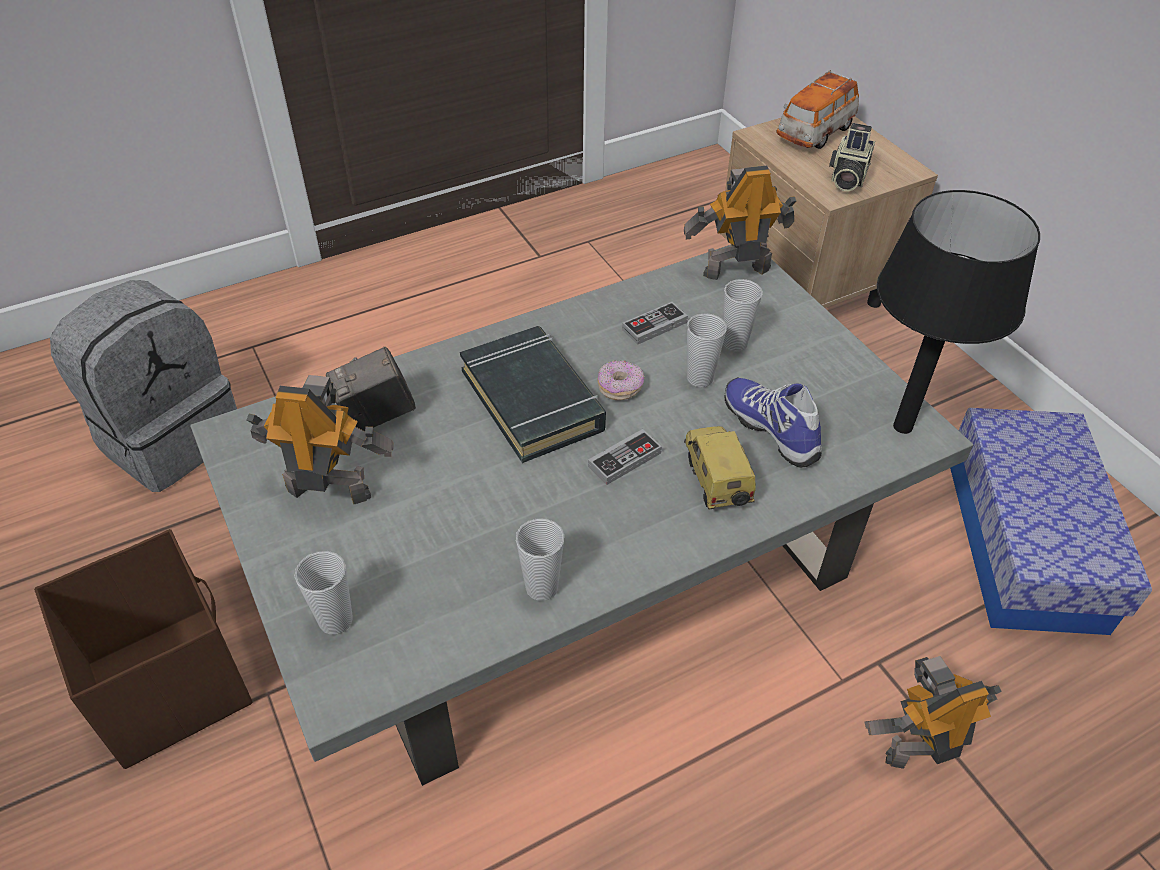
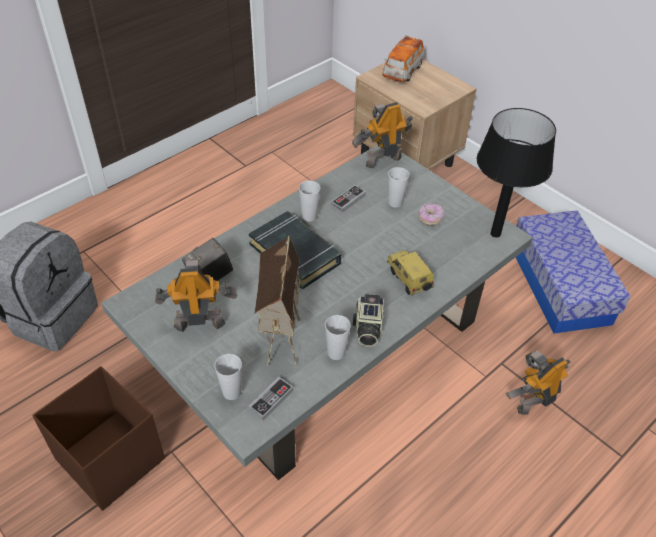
camera: 15 degrees left, 0 degrees up
game controller [588,429,662,485] -> game controller moved to [248,377,293,421]
donut [597,360,644,400] -> donut moved to [418,203,445,225]
cup [687,313,727,388] -> cup moved to [299,181,320,222]
shoe [725,377,822,468] -> none
camera [829,123,875,192] -> camera moved to [353,294,384,347]
none -> toy house [255,235,300,365]

